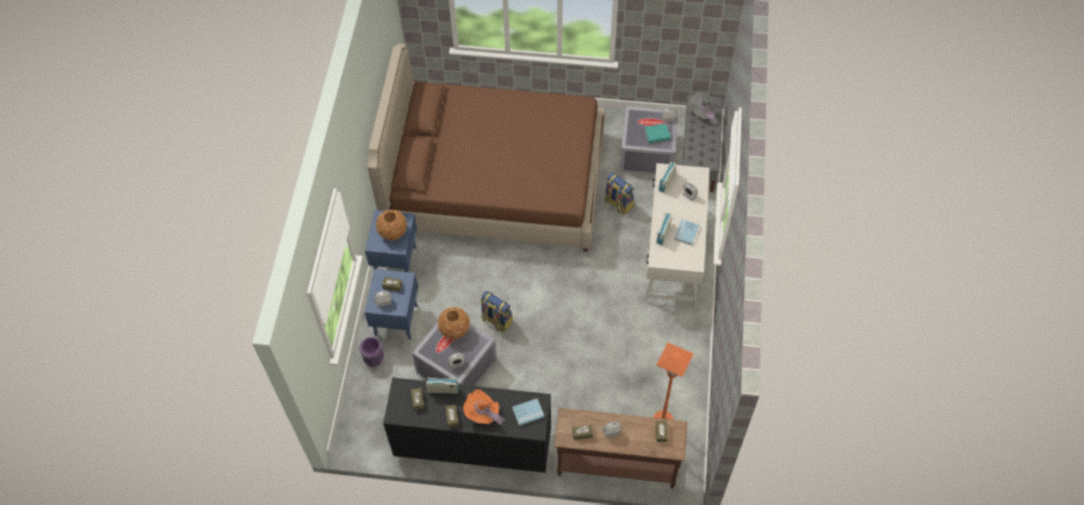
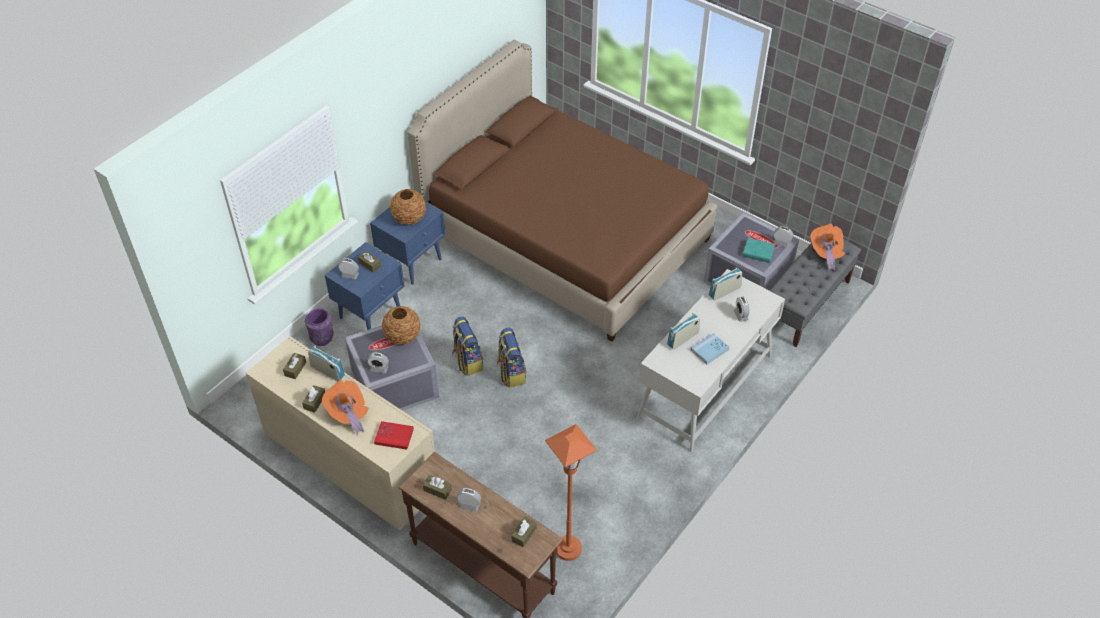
camera: 30 degrees right, 10 degrees down
black dresser [383,378,551,473] -> beige dresser [246,336,435,531]
blue book [513,399,544,426] -> red book [374,421,414,450]
backpack [604,172,634,215] -> backpack moved to [497,328,527,388]
grey hat [689,90,718,126] -> orange hat [810,224,845,271]

